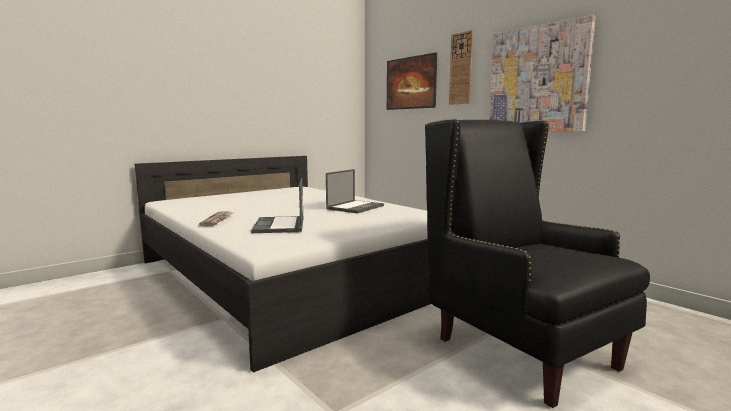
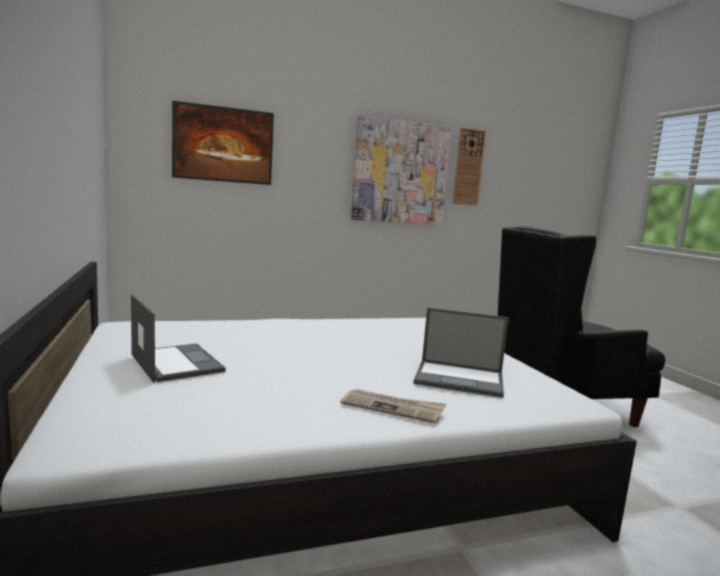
camera: 70 degrees left, 0 degrees up
laptop [326,169,384,213] -> laptop moved to [131,294,226,383]
wall clock [449,30,474,105] -> wall clock moved to [453,128,486,206]

